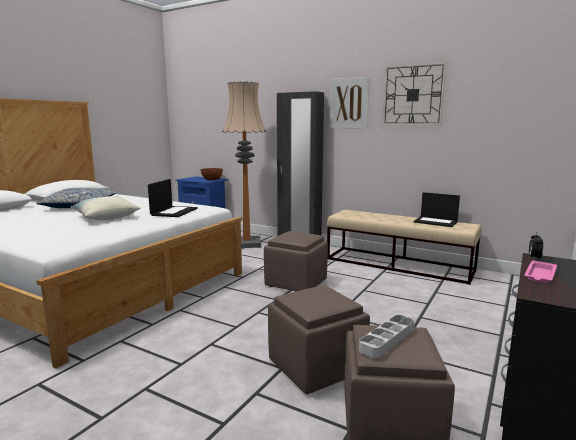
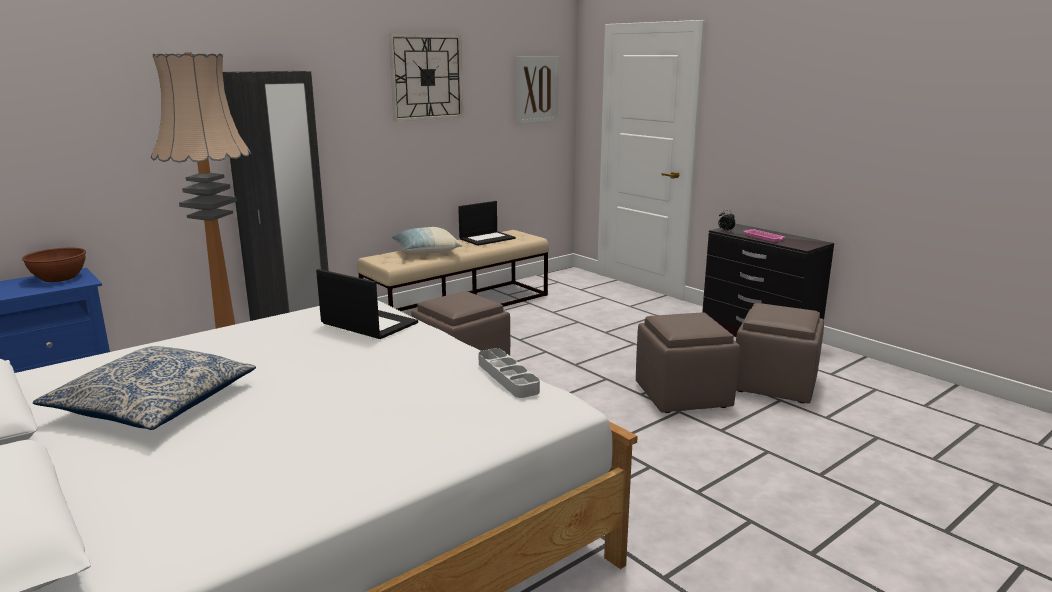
camera: 70 degrees left, 5 degrees up
pillow [71,196,141,220] -> pillow moved to [391,227,463,254]
picture [330,77,370,129] -> picture moved to [516,56,559,124]
grey tray [359,315,414,358] -> grey tray moved to [478,348,540,398]

